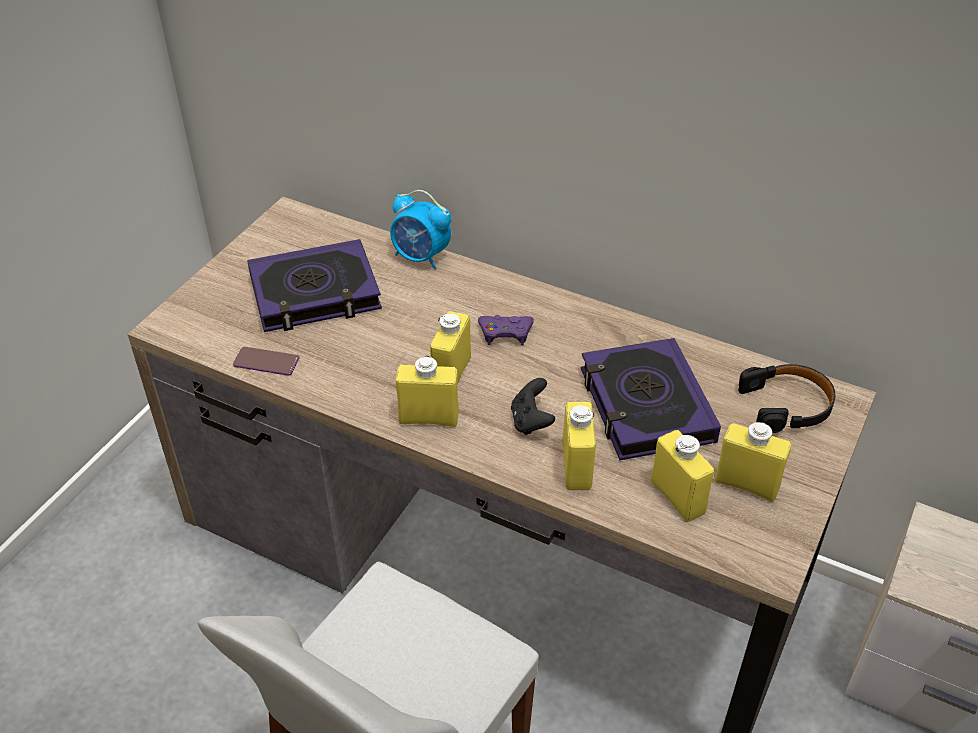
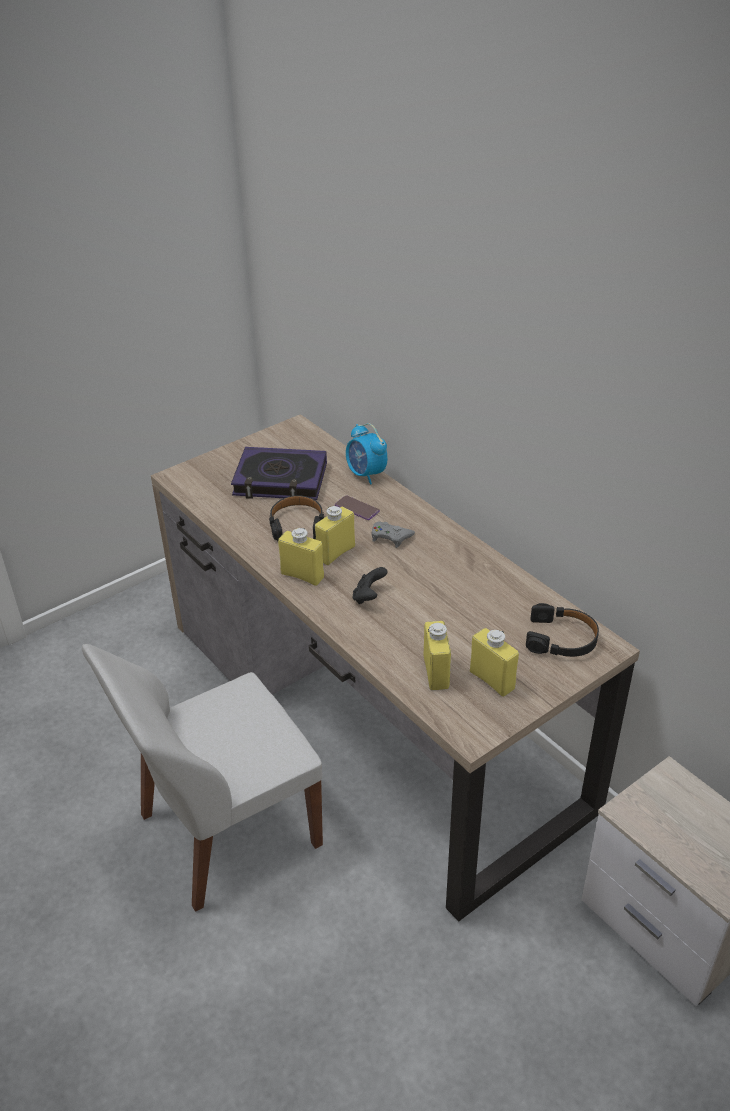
camera: 25 degrees right, 5 degrees down
phone [233,347,300,376] -> phone moved to [335,495,380,520]
purple game controller [478,315,534,345] -> grey game controller [372,521,415,548]
yellow bottle [563,402,596,490] -> none
book [581,338,721,460] -> none
none -> black headphones [269,495,324,541]

